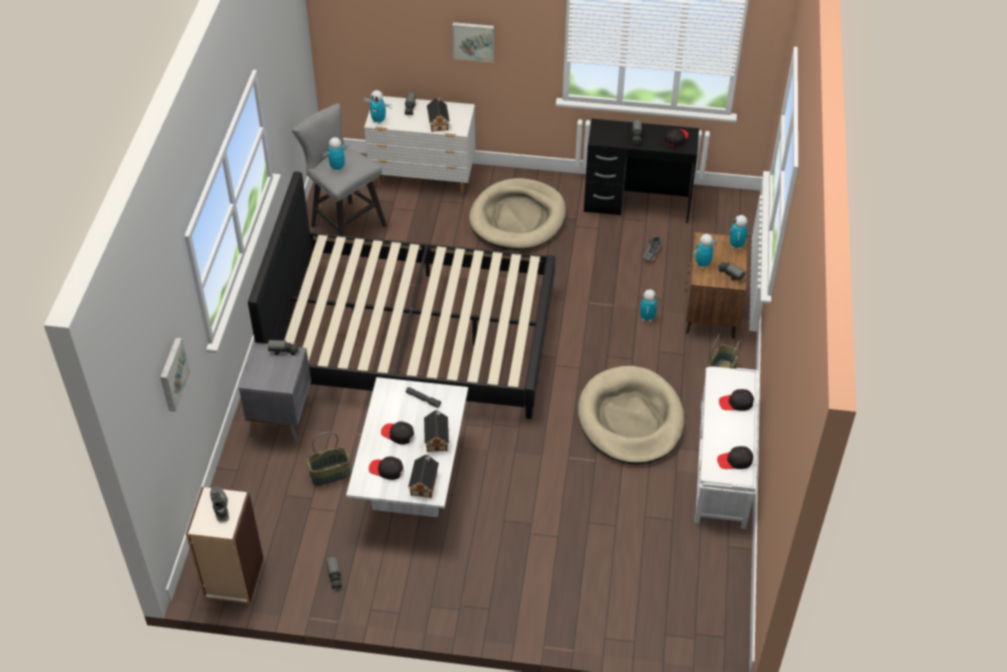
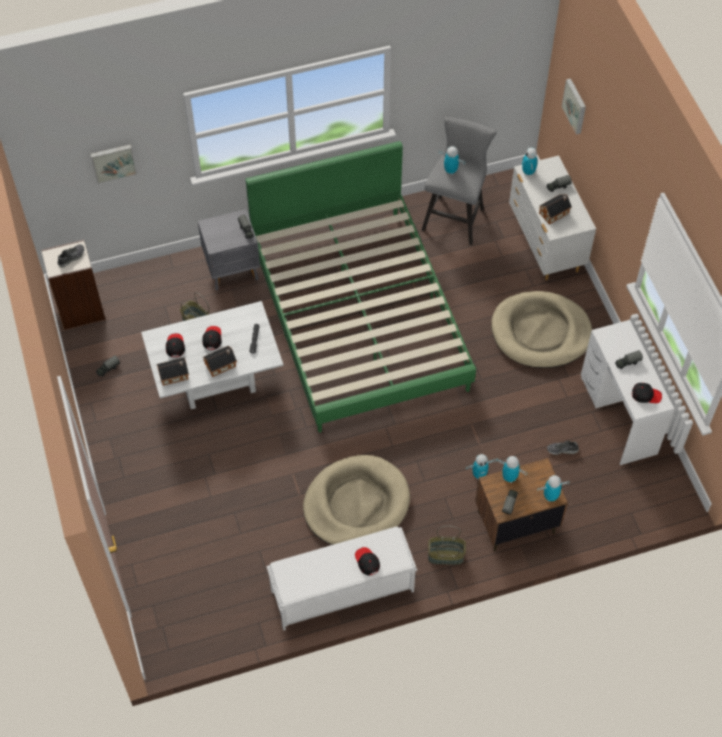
camera: 65 degrees right, 10 degrees up
black bed [248,172,555,419] -> green bed [246,141,476,433]
picture [452,22,494,63] -> picture moved to [562,78,586,135]
black desk [584,119,699,223] -> white desk [581,320,674,465]
black cap [717,446,753,469] -> none

